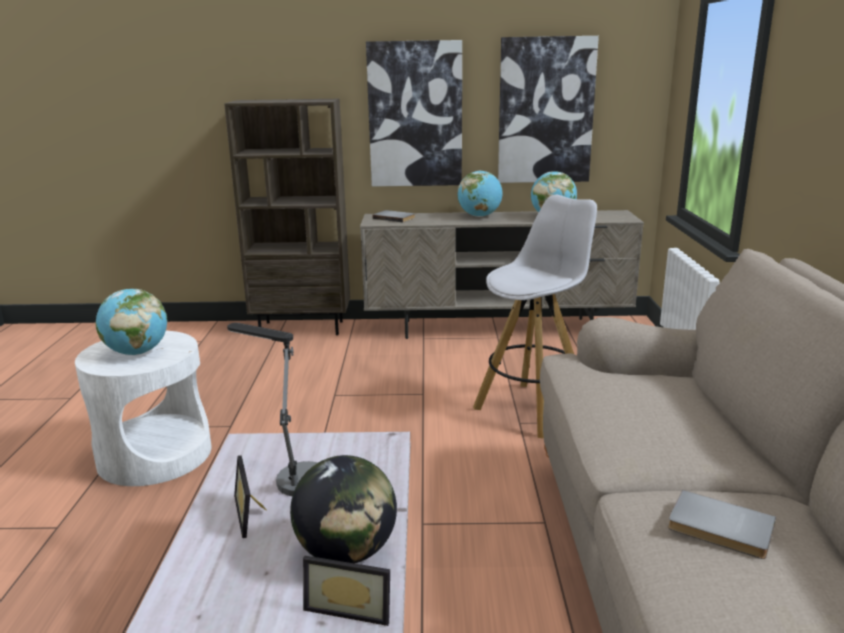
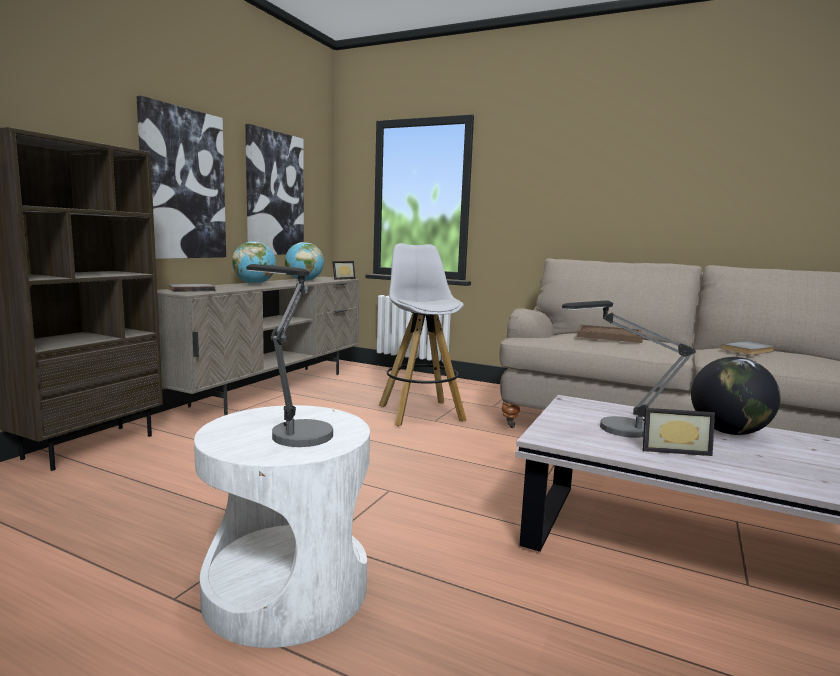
camera: 65 degrees left, 10 degrees down
globe [96,289,167,355] -> table lamp [246,264,333,447]
picture frame [303,556,390,626] -> picture frame moved to [332,261,356,280]
none -> brown tray [577,324,643,343]

